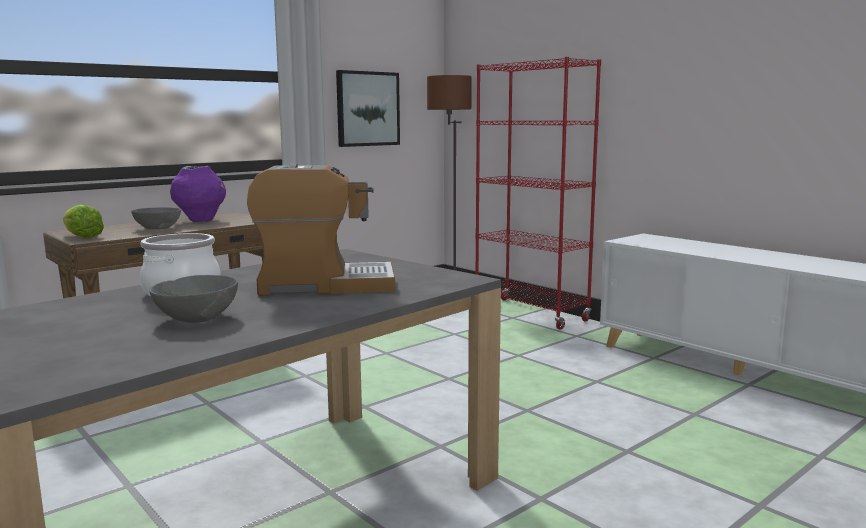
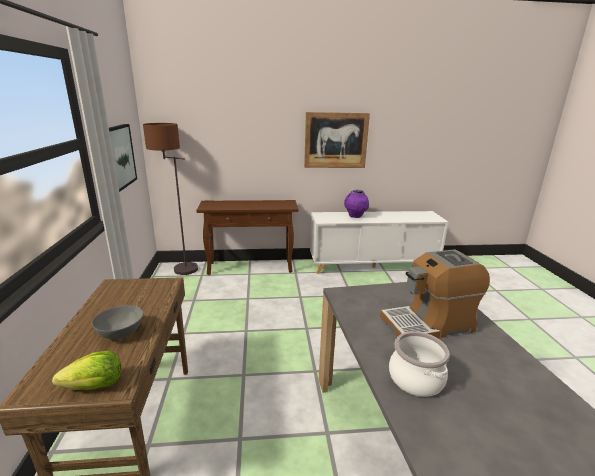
camera: 55 degrees left, 10 degrees up
grey bowl [149,275,238,323] -> none
purple vase [170,166,226,222] -> purple vase moved to [344,190,369,218]
coffee machine [247,163,395,296] -> coffee machine turned 135 degrees counterclockwise [380,249,490,339]
red bookcase [475,57,601,330] -> brown console table [196,200,298,275]
none -> picture [304,112,370,168]

